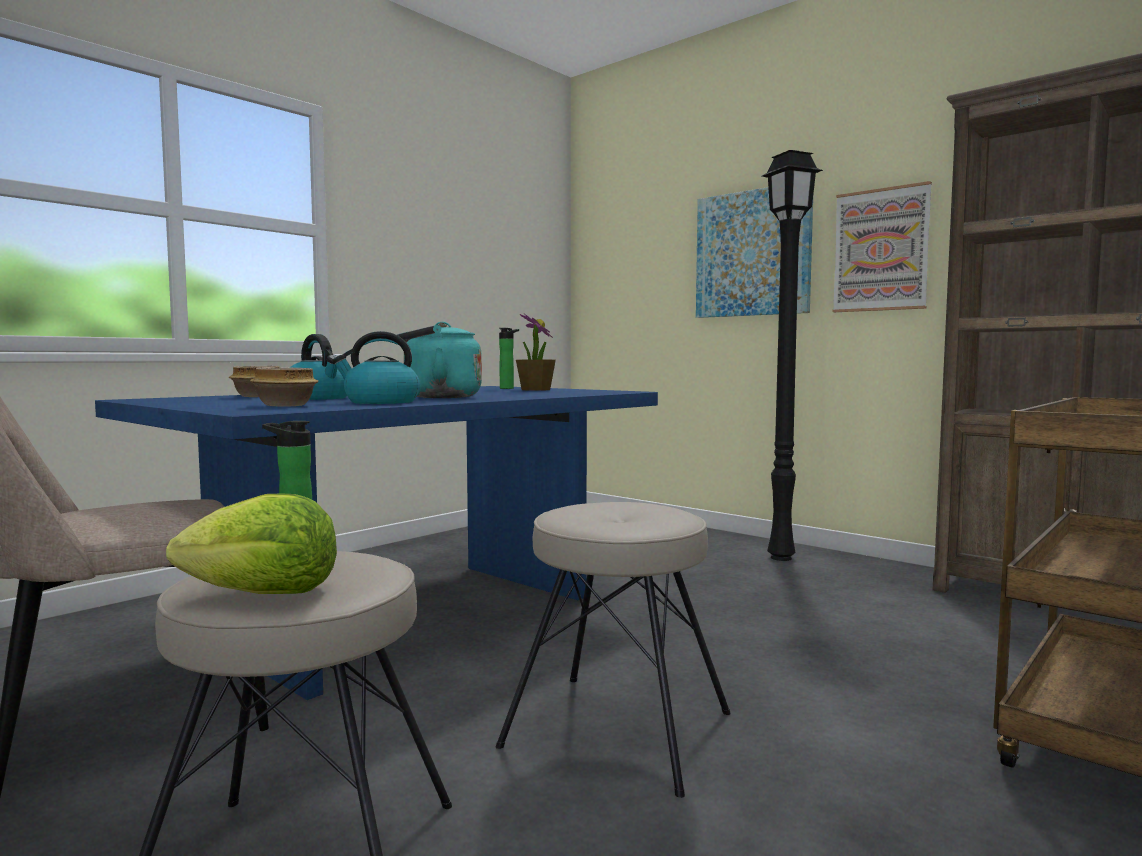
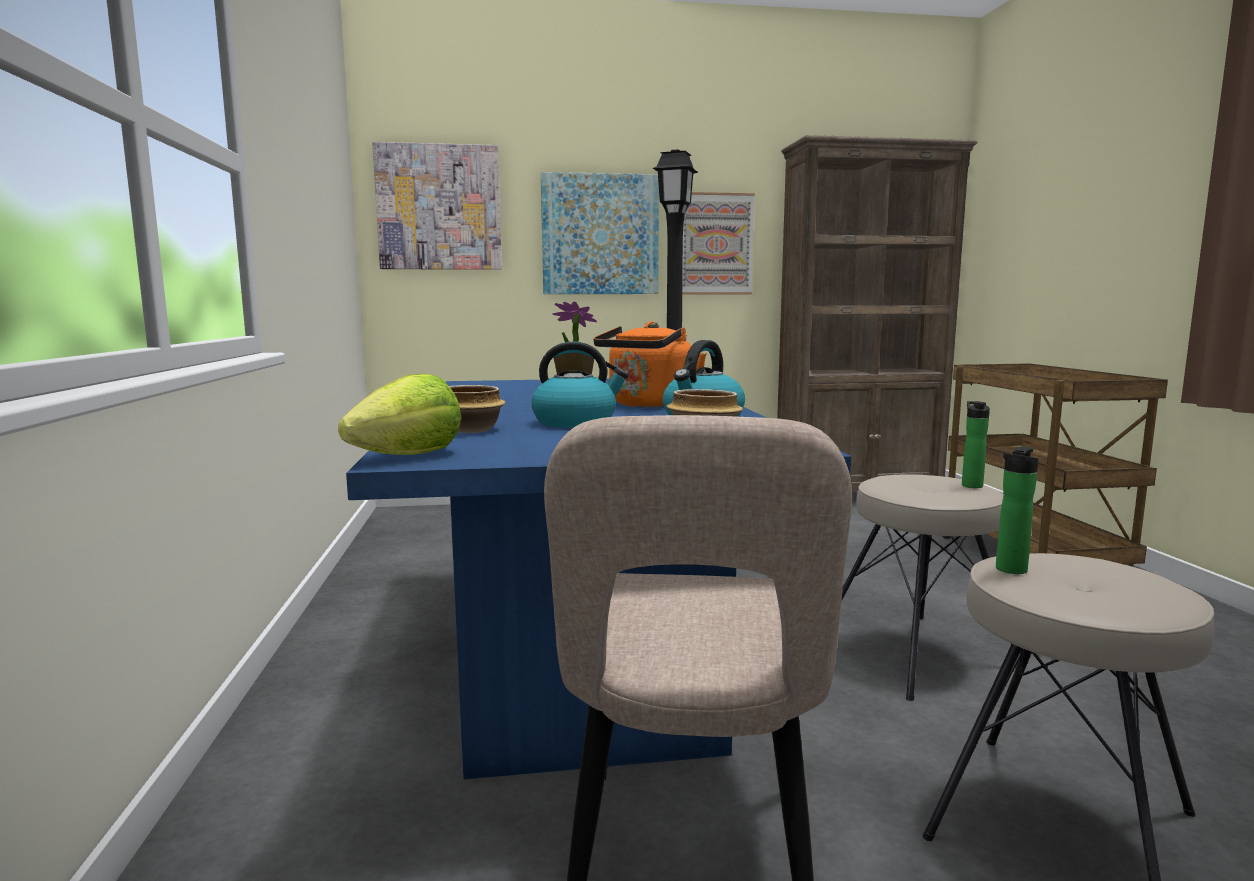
camera: 50 degrees left, 5 degrees up
lettuce [166,493,337,594] -> lettuce moved to [338,374,461,455]
turquoise kettle [397,322,482,398] -> orange kettle [593,321,707,408]
bottle [499,328,519,389] -> bottle moved to [962,401,990,488]
none -> picture [372,142,502,270]

